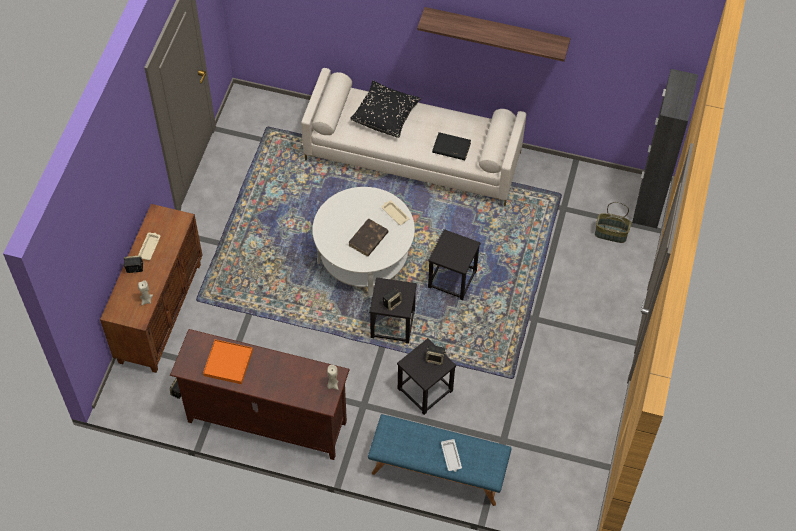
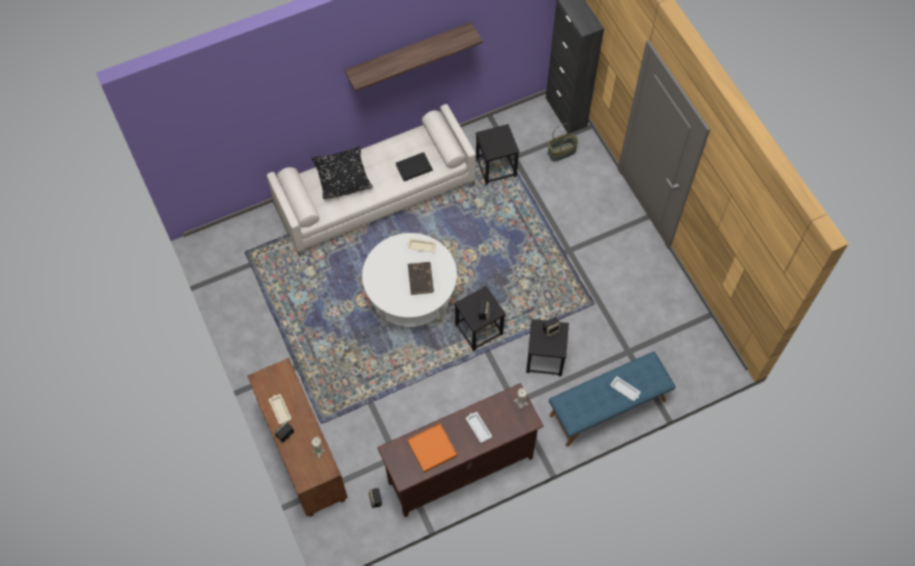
camera: 40 degrees left, 5 degrees up
black stool [428,229,480,300] -> black stool moved to [476,124,519,184]
none -> white tray [466,412,492,443]

